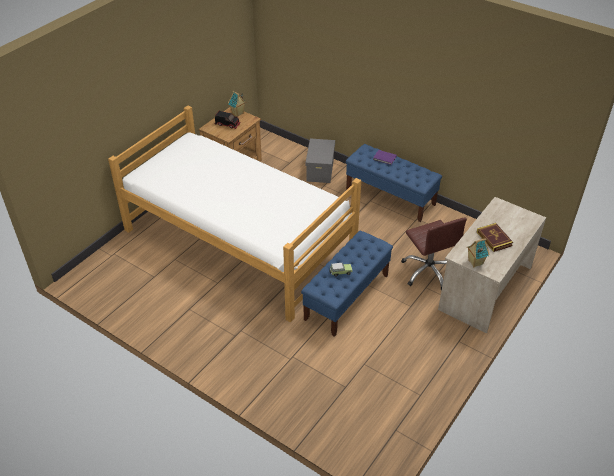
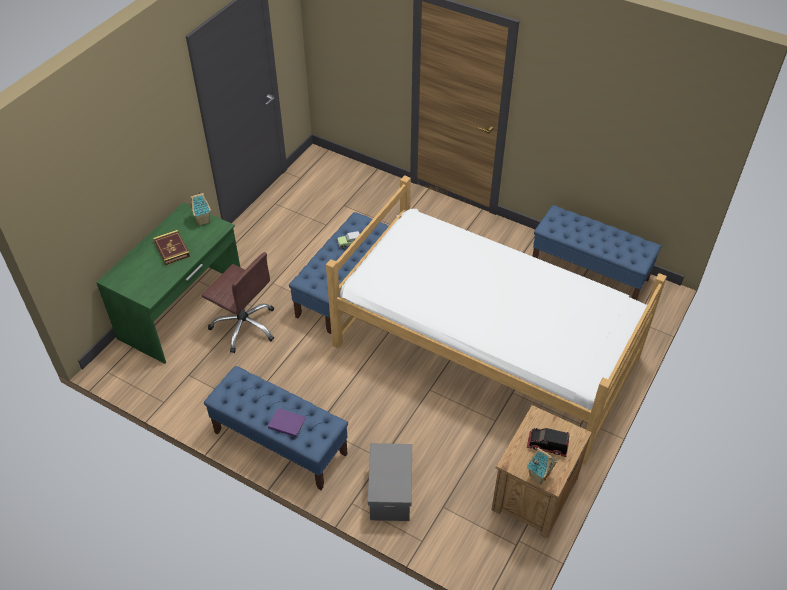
camera: 175 degrees right, 5 degrees up
brown office chair [401,218,467,291] -> brown office chair turned 150 degrees clockwise [202,252,274,353]
beige desk [438,197,546,334] -> green desk [96,202,240,364]
none -> blue bench [533,205,661,300]

